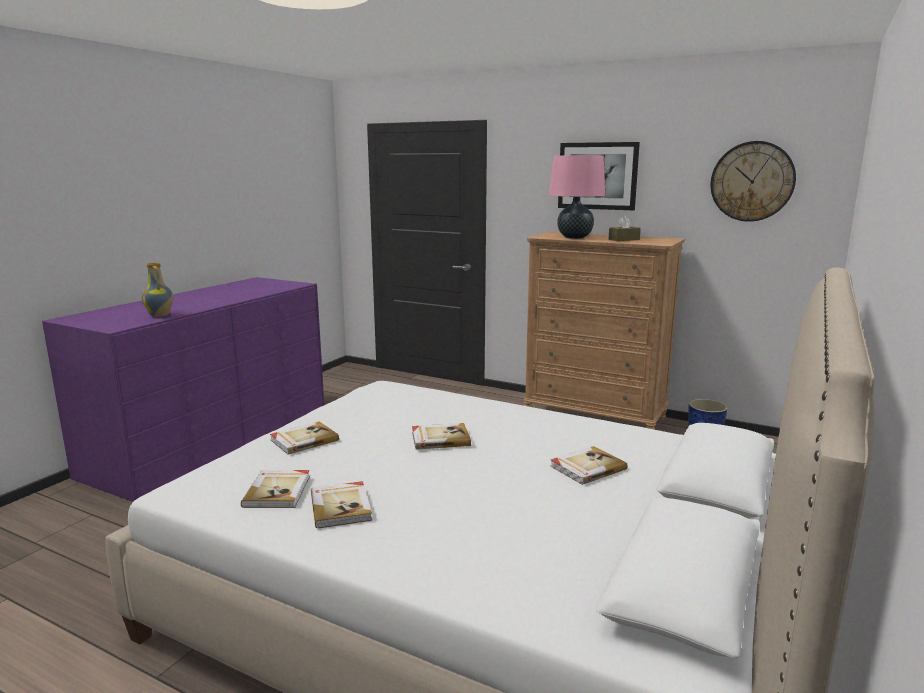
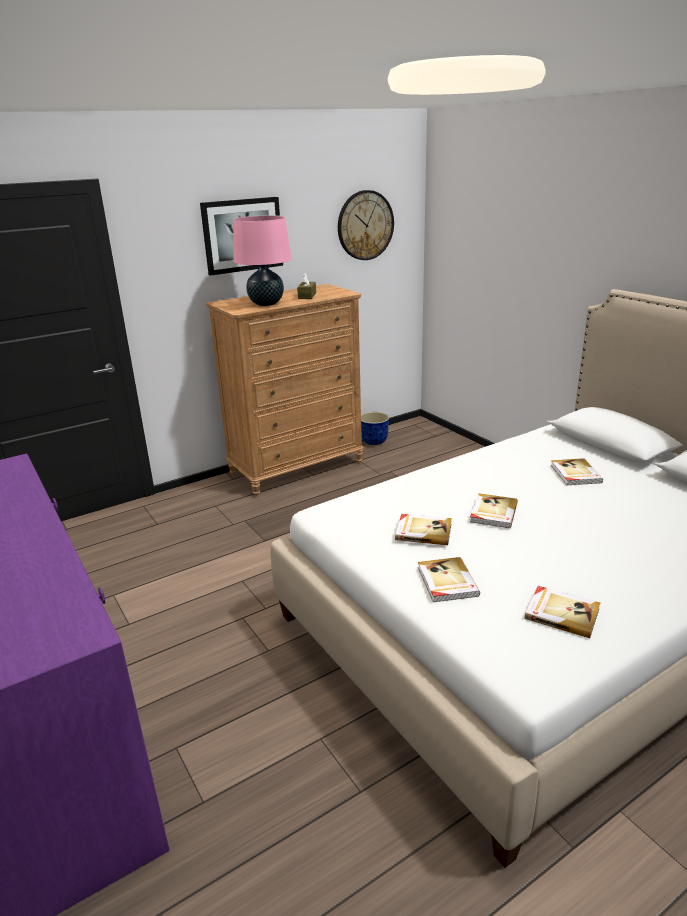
camera: 60 degrees left, 10 degrees up
vase [142,263,173,317] -> none
book [311,481,372,529] -> book moved to [395,514,452,545]

